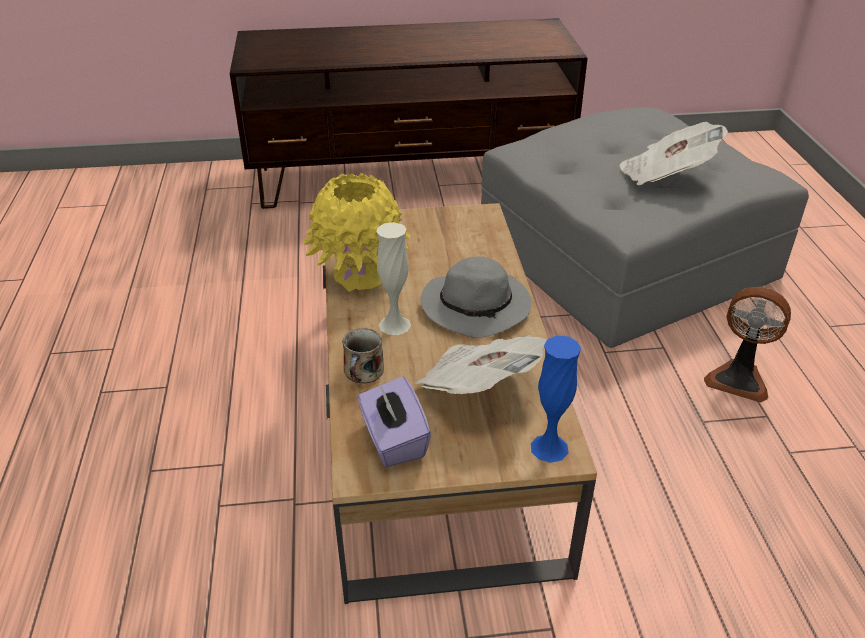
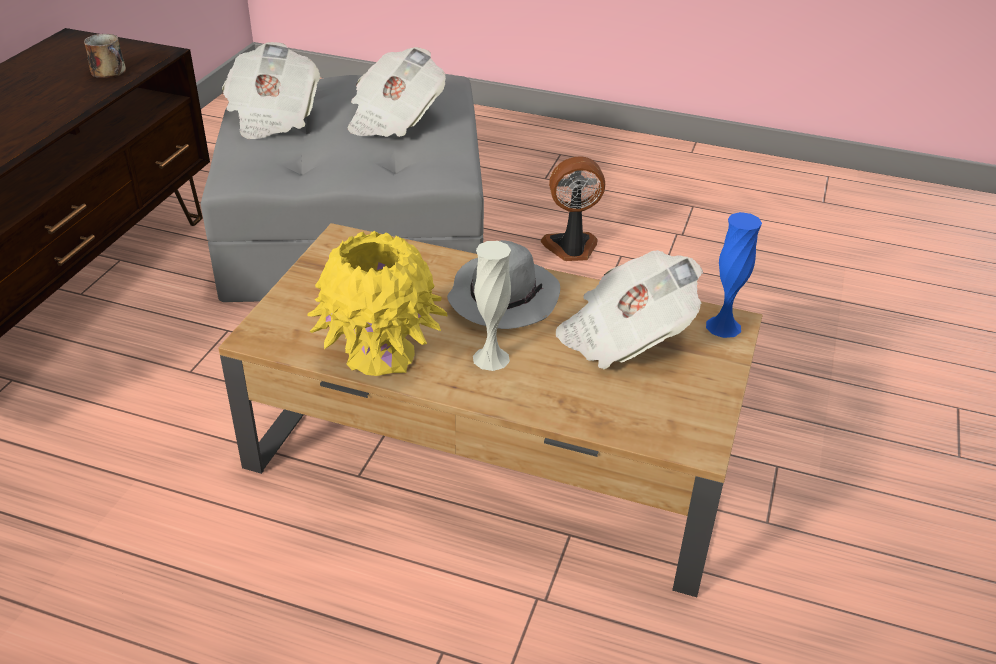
camera: 65 degrees left, 0 degrees up
mug [342,328,384,383] -> mug moved to [84,34,126,78]
purple tissue box [358,376,431,467] -> none
fan [704,287,791,403] -> fan turned 150 degrees counterclockwise [541,156,605,261]
none -> newspaper [222,42,320,139]

